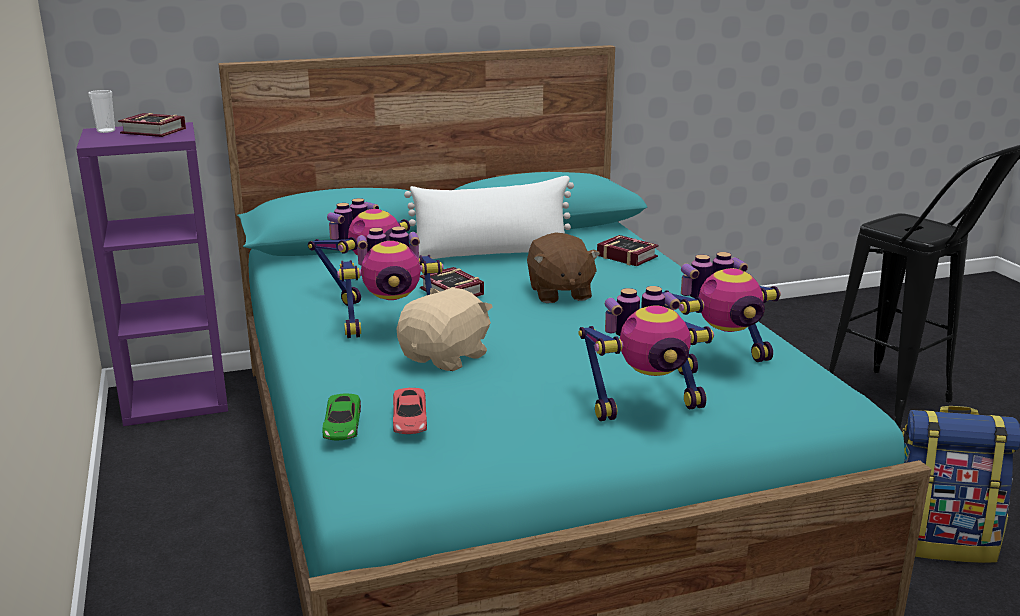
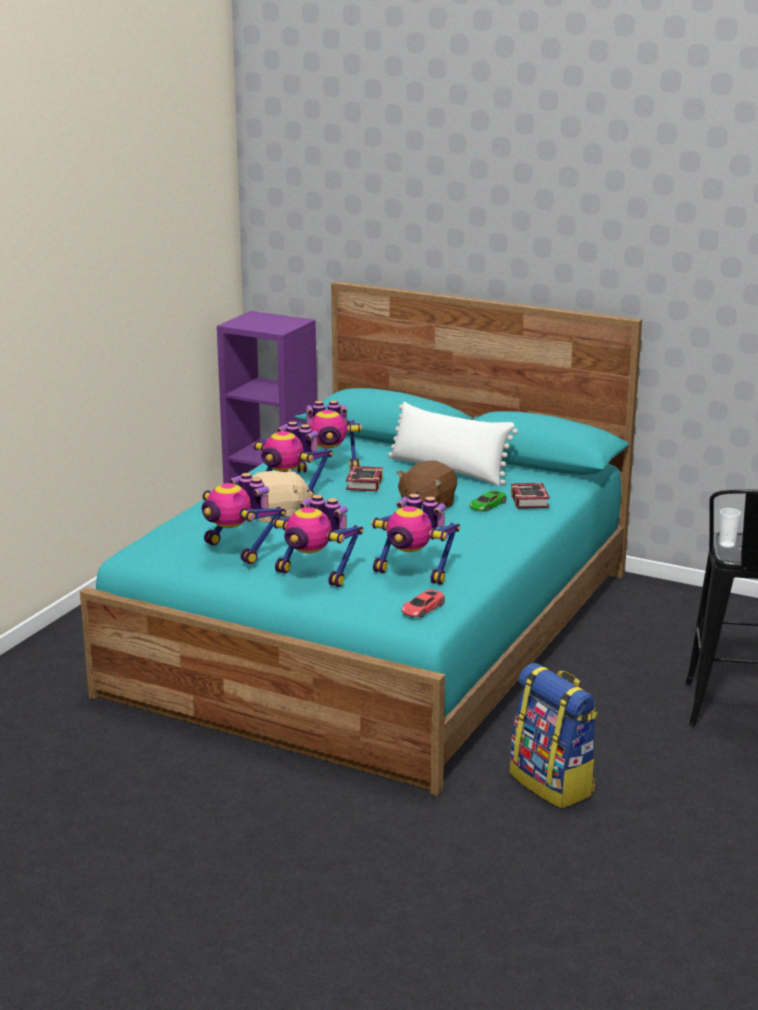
camera: 45 degrees right, 0 degrees up
cup [88,90,115,133] -> cup moved to [719,508,741,548]
book [118,113,186,137] -> none
green toy car [323,393,361,440] -> green toy car moved to [470,490,507,512]
red toy car [393,388,427,434] -> red toy car moved to [402,590,445,617]
none -> toy robot [202,473,286,564]

